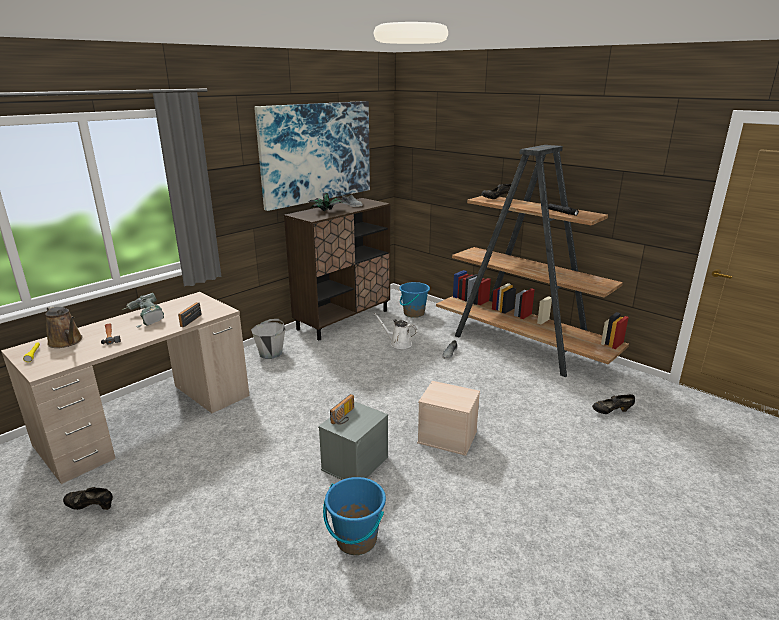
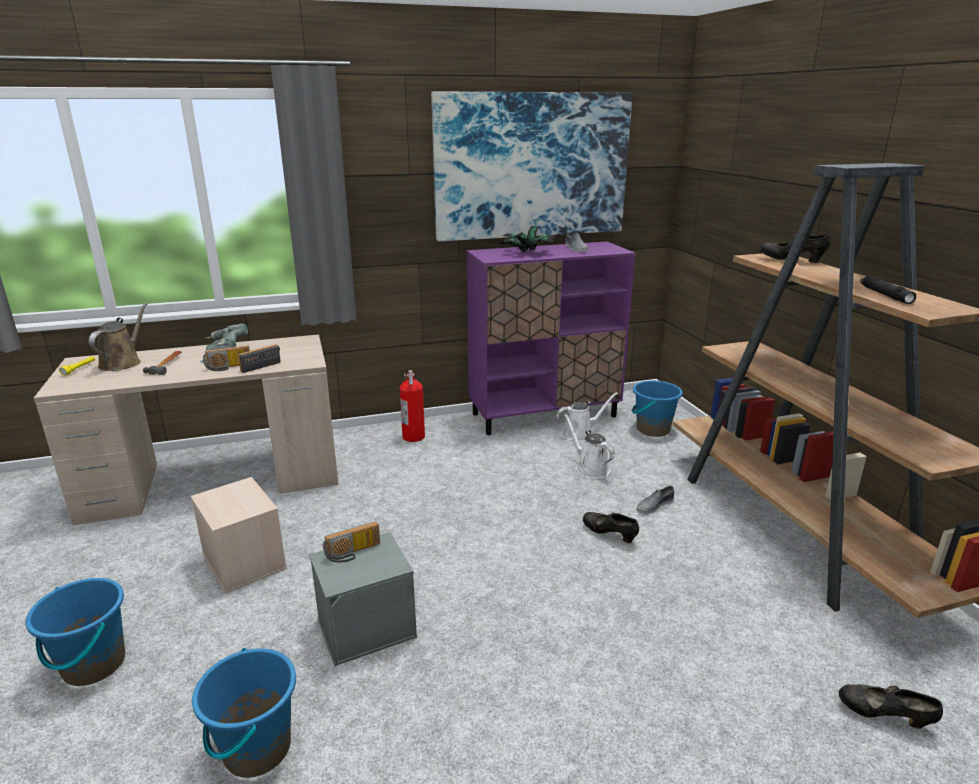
camera: 30 degrees right, 0 degrees up
brown watering can [45,306,83,348] -> brown watering can turned 150 degrees counterclockwise [89,303,147,371]
black shoe [63,487,113,510] -> black shoe moved to [583,512,639,543]
grey bucket [251,319,285,359] -> fire extinguisher [400,370,425,442]
brown cabinet [284,198,390,340] -> purple cabinet [466,242,636,435]
beige storage box [417,381,480,456] -> beige storage box moved to [191,477,287,594]
none -> blue bucket [26,578,125,686]
none -> radio [203,345,250,371]
none -> white watering can [557,392,618,442]

